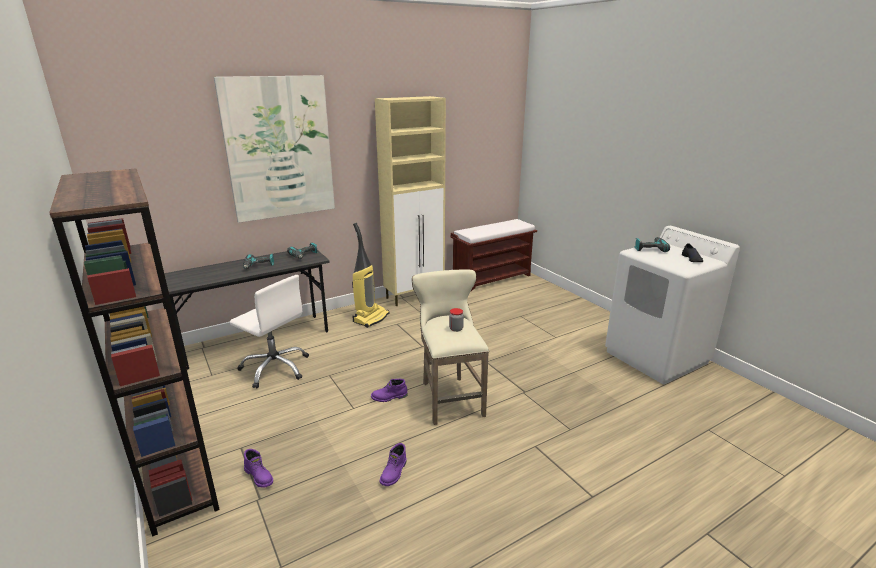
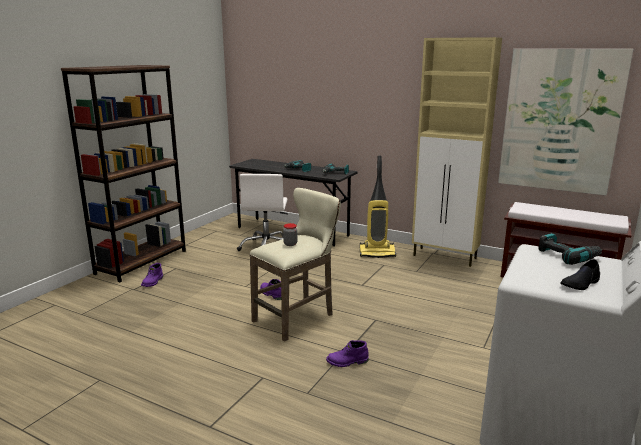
camera: 60 degrees right, 5 degrees down
picture [214,75,335,223] -> picture moved to [498,49,634,196]
purple boot [380,443,407,486] -> purple boot moved to [326,340,369,367]

